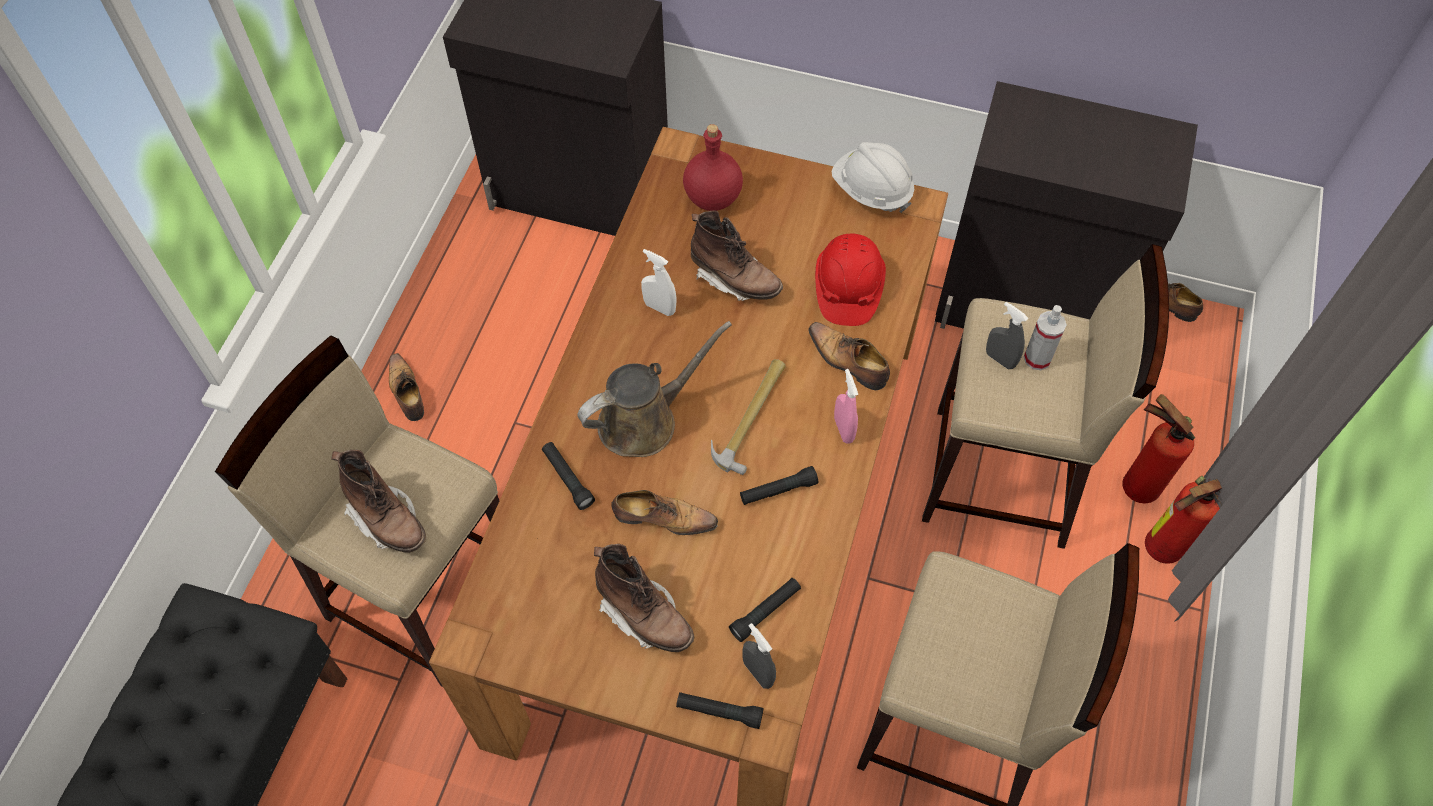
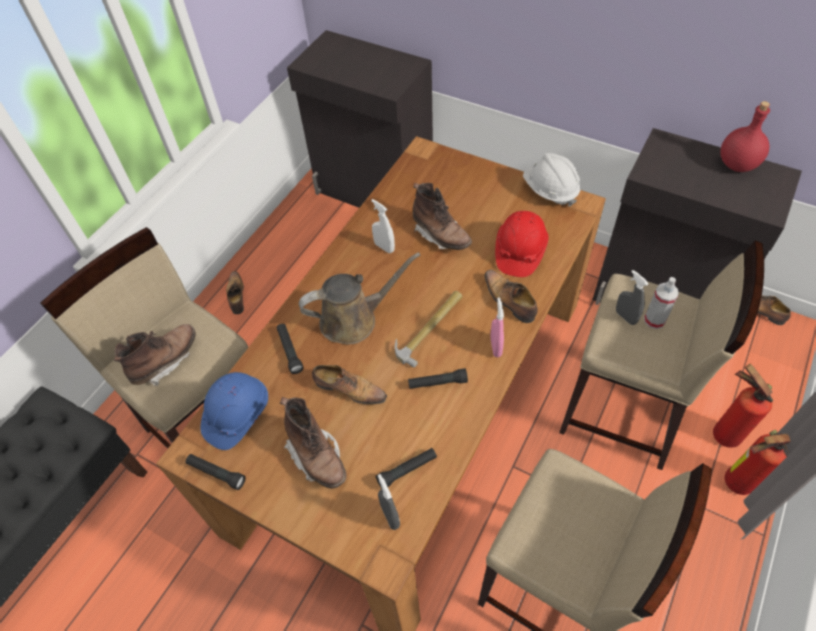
camera: 15 degrees right, 5 degrees down
brown boot [331,450,426,553] -> brown boot turned 105 degrees counterclockwise [114,324,196,387]
black flashlight [676,692,764,729] -> black flashlight moved to [186,454,246,490]
red bottle [683,124,743,211] -> red bottle moved to [720,101,770,172]
none -> blue hard hat [201,372,268,450]

